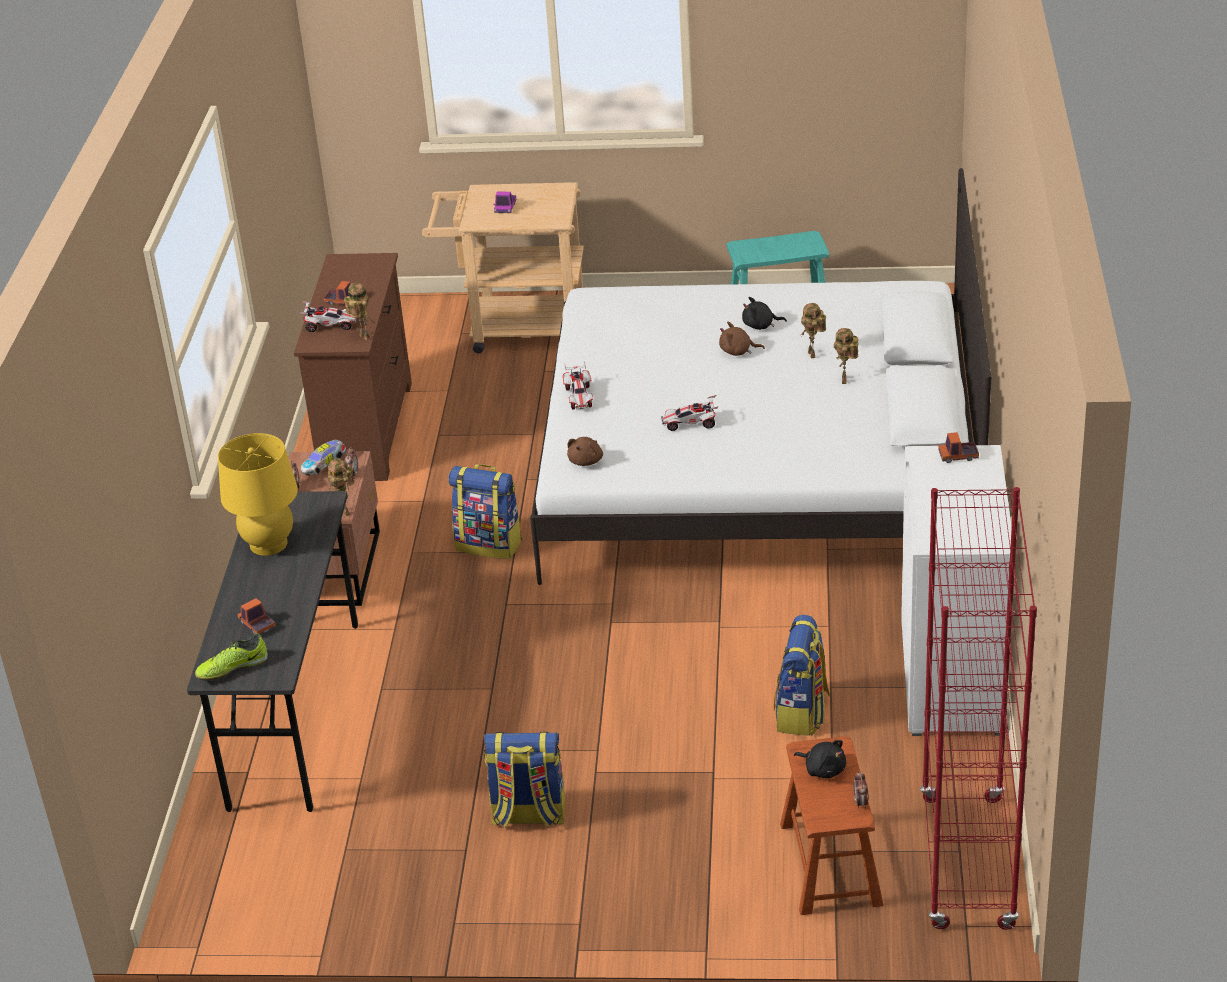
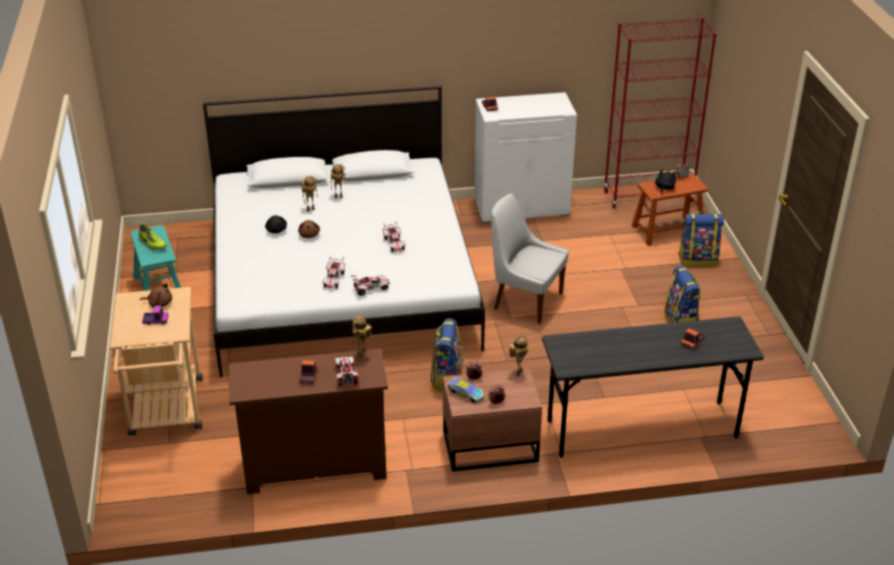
camera: 105 degrees left, 0 degrees up
shoe [195,633,268,681] -> shoe moved to [139,224,167,250]
yellow table lamp [218,433,298,556] -> none
brown plush toy [567,437,603,466] -> brown plush toy moved to [140,283,172,308]
backpack [774,615,830,736] -> backpack moved to [678,211,724,266]
none -> toy car [322,256,345,288]
none -> white chair [491,193,569,324]

